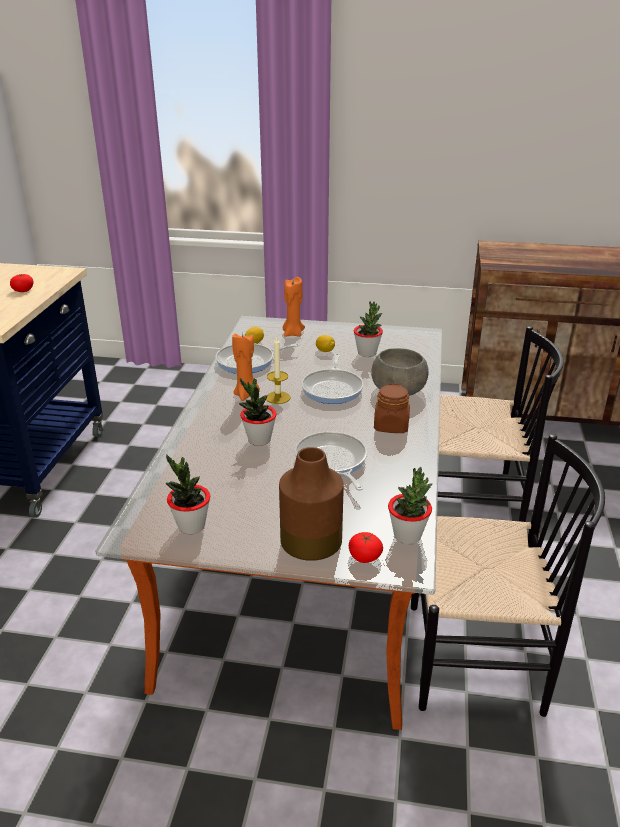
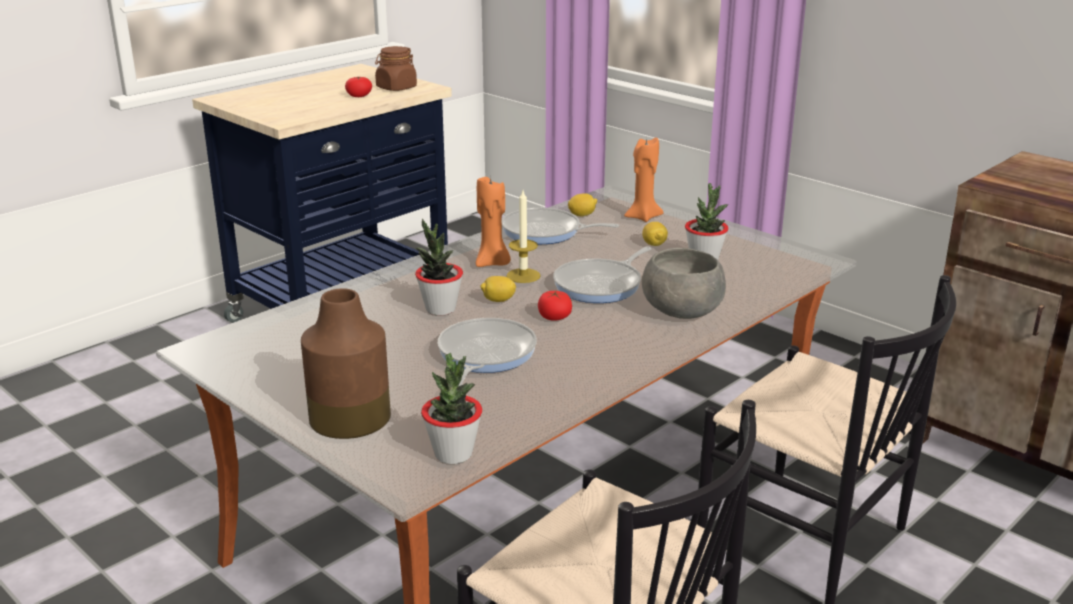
camera: 35 degrees right, 5 degrees down
potted plant [166,455,210,534] -> none
tomato [349,532,383,563] -> tomato moved to [538,291,572,321]
brown jar [374,383,410,433] -> brown jar moved to [375,46,417,91]
none -> lemon [480,276,516,302]

